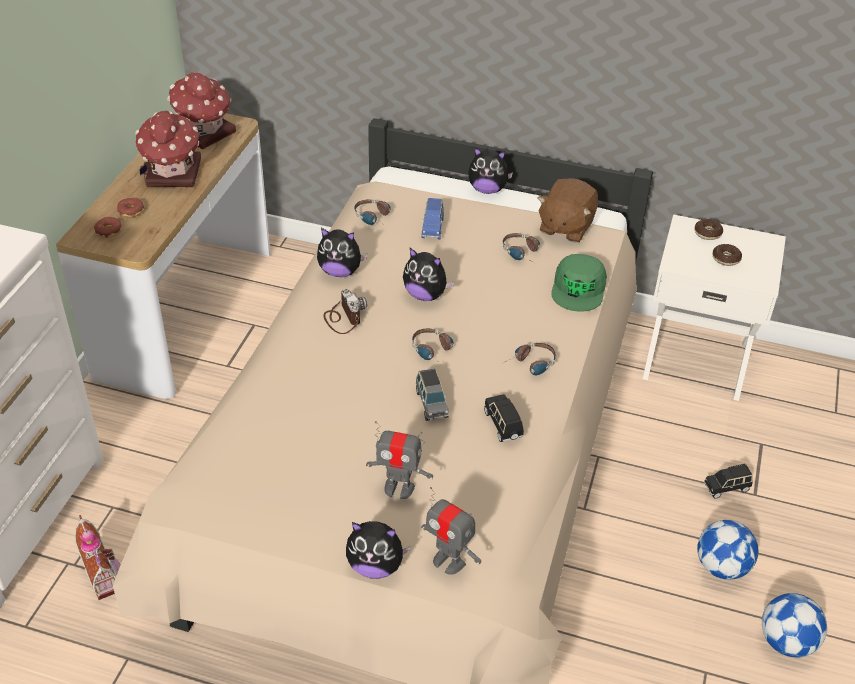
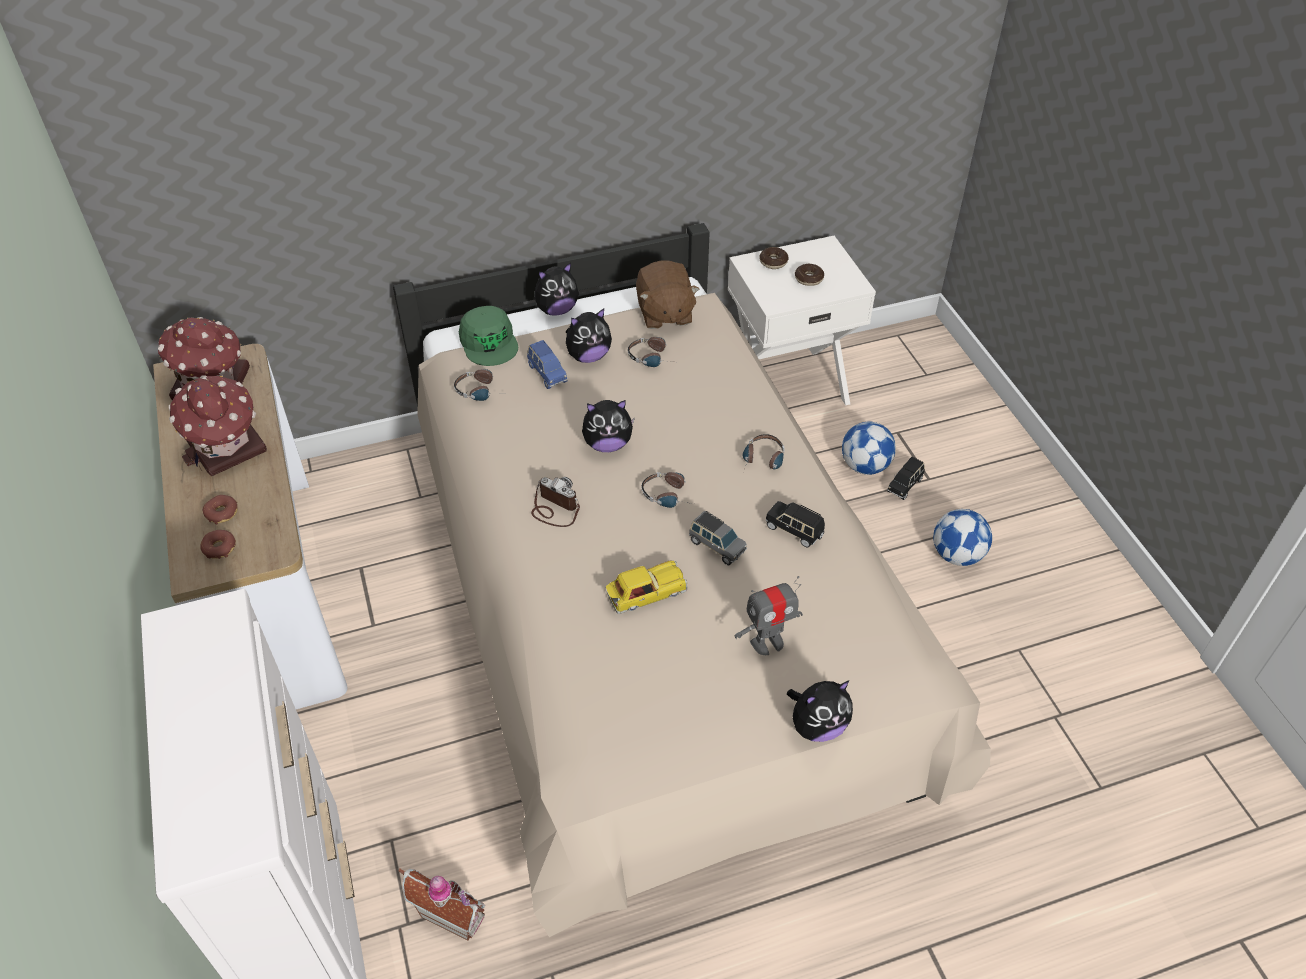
camera: 35 degrees left, 5 degrees up
plush toy [317,228,367,277] -> plush toy moved to [566,309,612,363]
toy robot [421,487,482,575] -> none
green cap [551,254,607,312] -> green cap moved to [459,306,518,366]
football [762,593,827,657] -> football moved to [842,422,896,475]
none -> toy car [606,561,688,614]

